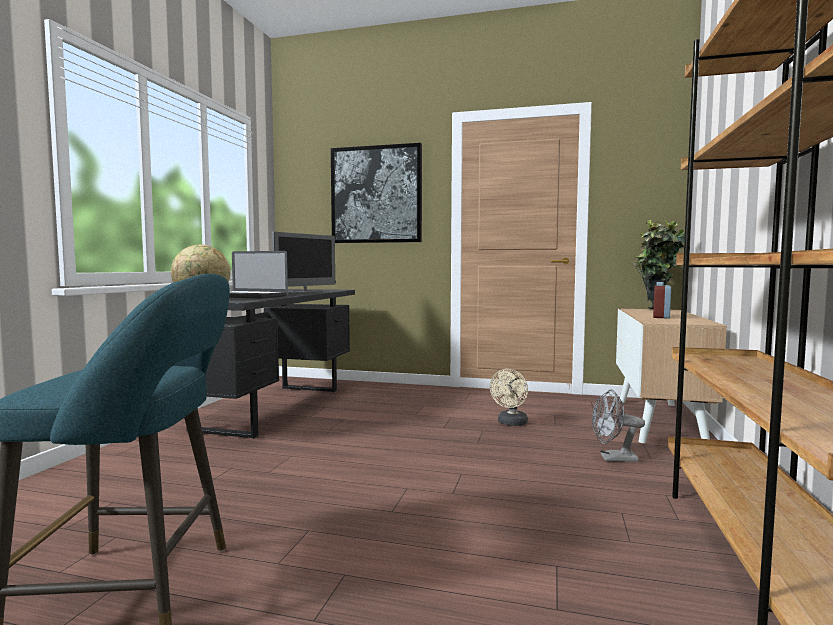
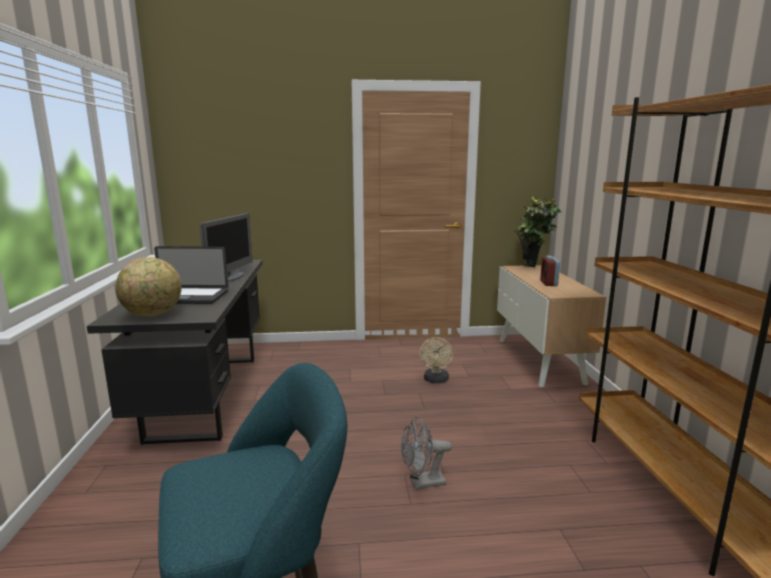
camera: 20 degrees left, 10 degrees up
picture [331,143,422,243] -> none
grey fan [592,389,645,462] -> grey fan moved to [401,417,452,490]

